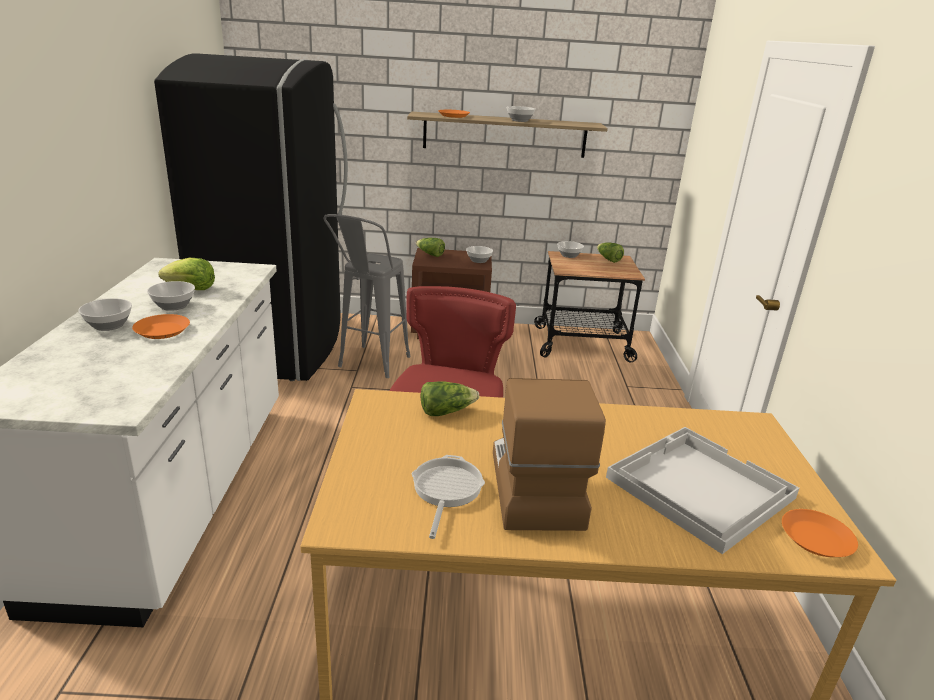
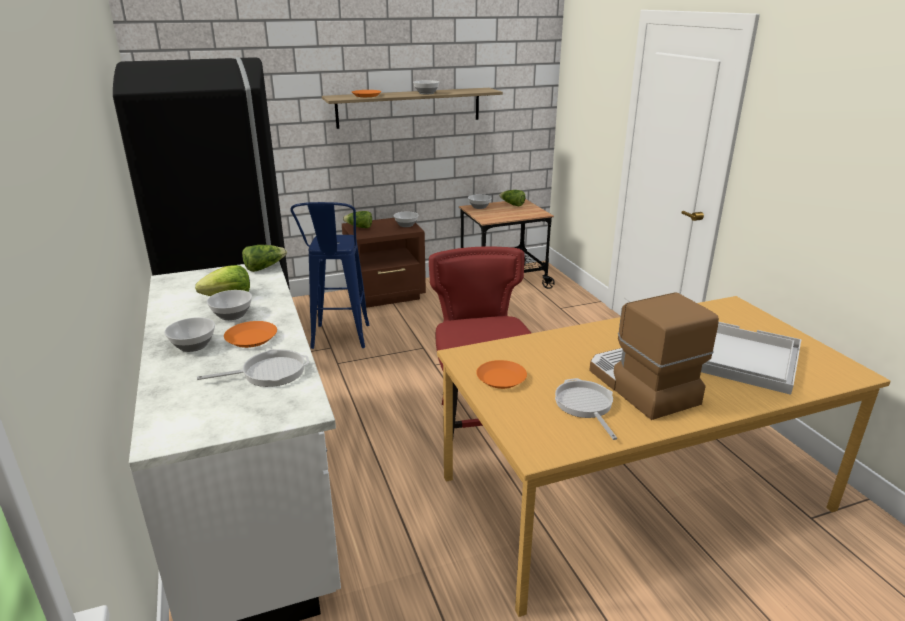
camera: 20 degrees left, 0 degrees up
grey stool [323,214,411,378] -> blue stool [290,202,369,349]
lettuce [421,381,479,416] -> lettuce moved to [242,245,287,272]
orange plate [782,509,858,557] -> orange plate moved to [476,360,527,389]
none -> frying pan [197,349,309,387]

